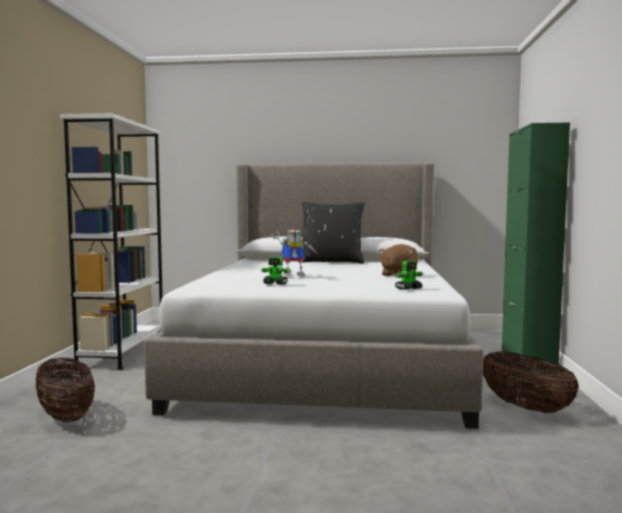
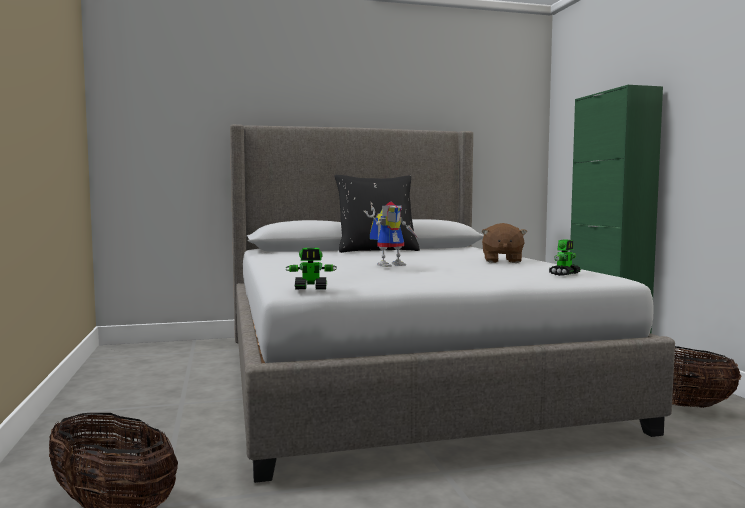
camera: 20 degrees left, 0 degrees up
white bookcase [60,113,163,370] -> none
toy robot [260,257,292,285] -> toy robot moved to [285,248,337,290]

